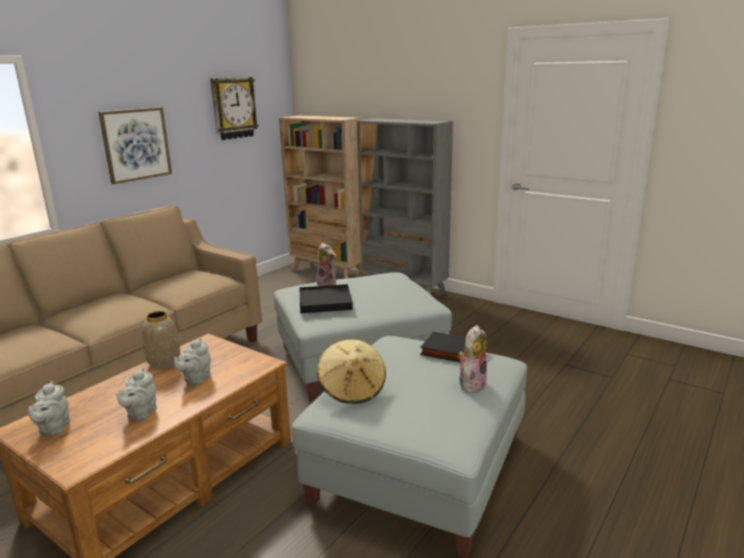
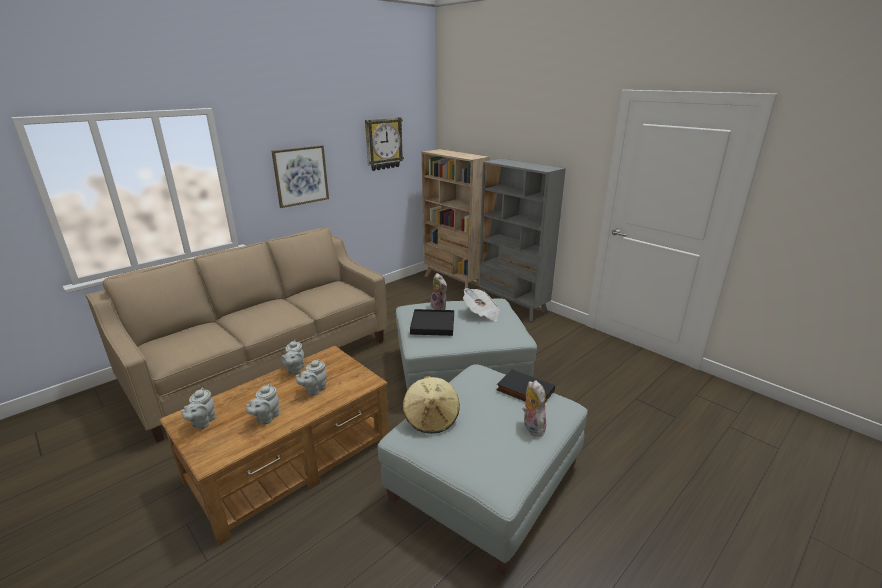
camera: 10 degrees right, 5 degrees up
vase [142,311,180,369] -> grey teapot [281,340,305,374]
plush toy [459,325,487,393] -> plush toy turned 60 degrees counterclockwise [523,380,546,437]
none -> newspaper [463,288,500,321]

